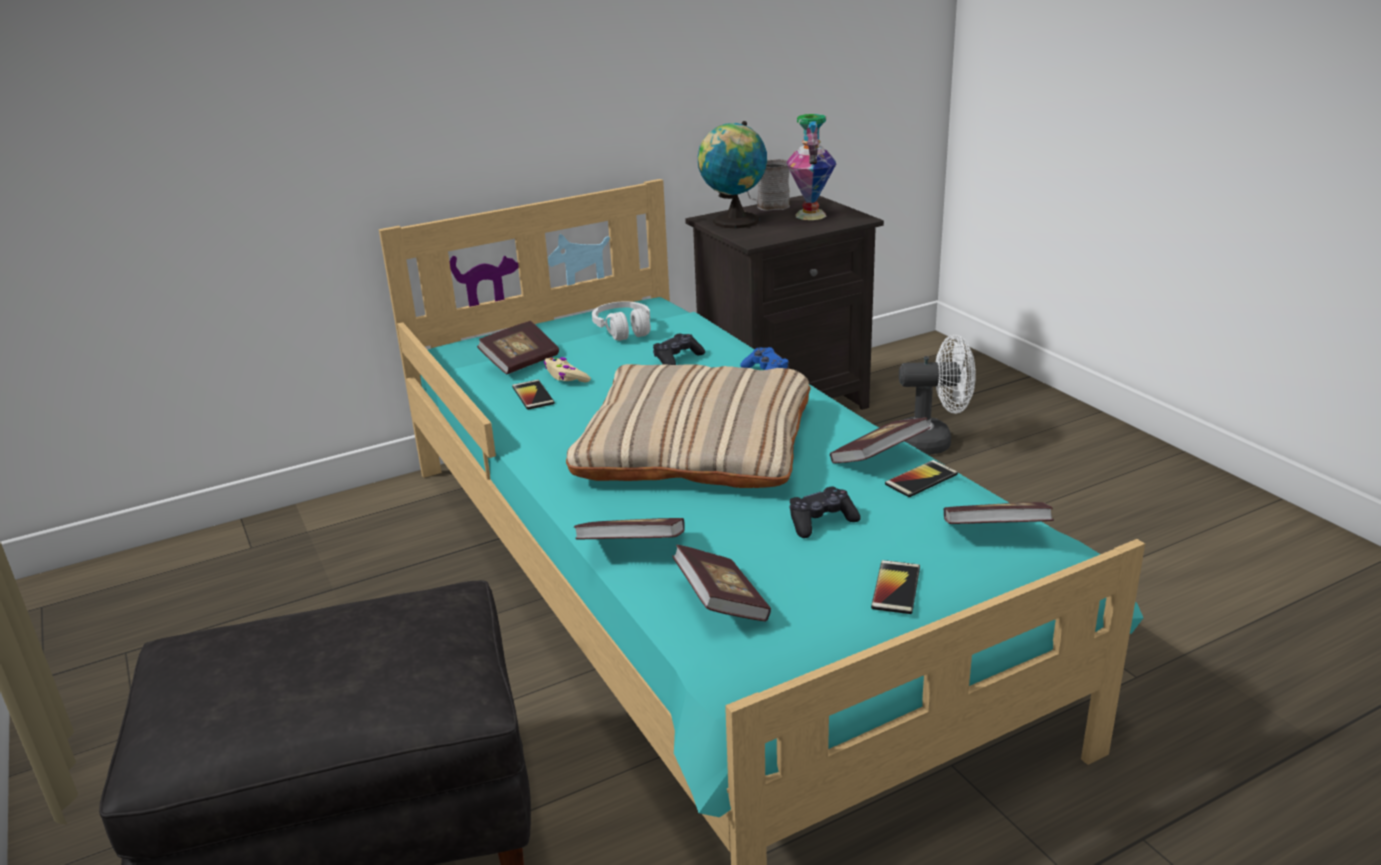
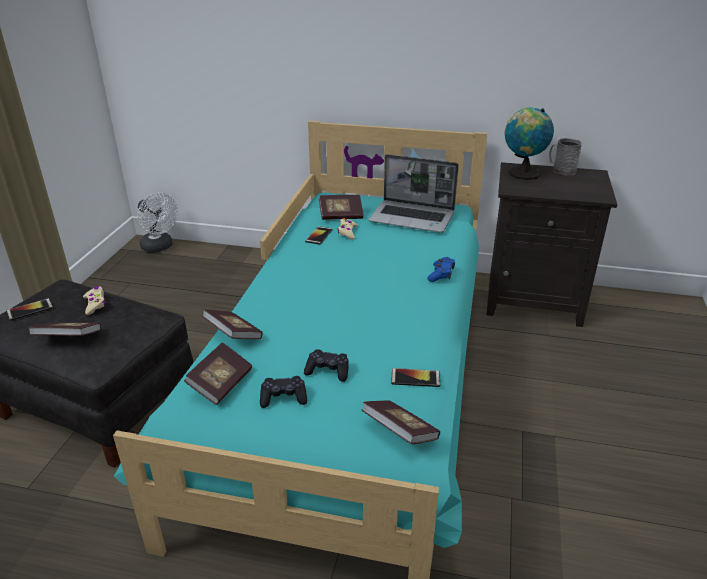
camera: 40 degrees right, 5 degrees up
beige pillow [566,364,811,488] -> none
white headphones [592,301,650,341] -> laptop [369,154,459,233]
black game controller [653,333,705,365] -> black game controller moved to [260,376,307,408]
vase [786,114,836,220] -> none
book [830,417,931,463] -> book moved to [28,322,101,336]
phone [871,560,920,614] -> phone moved to [6,298,53,321]
white fan [899,335,976,455] -> white fan moved to [138,193,178,253]
none -> beige game controller [83,286,105,315]

